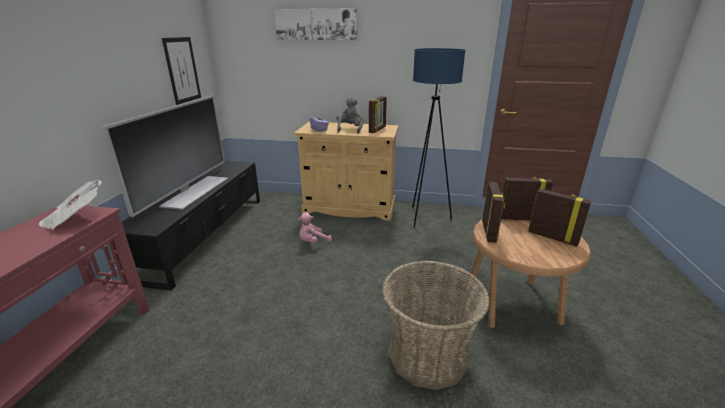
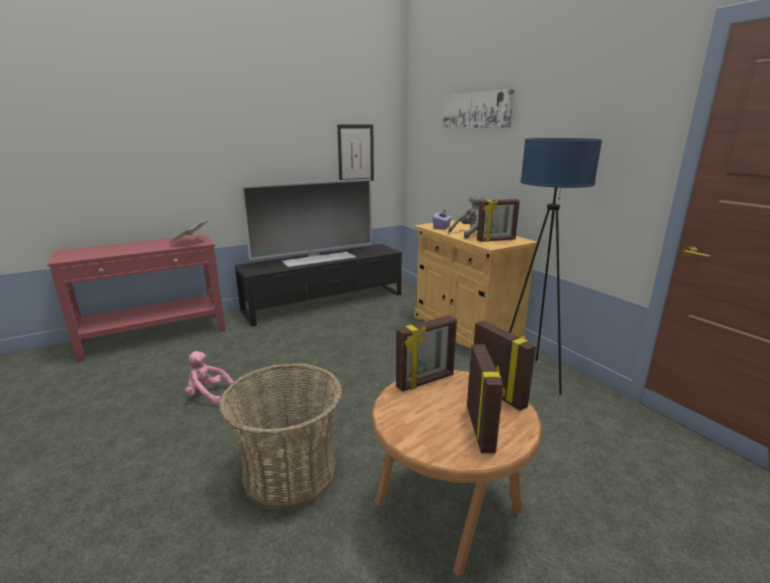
camera: 50 degrees right, 5 degrees down
pink plush toy [298,213,332,244] -> pink plush toy moved to [185,351,234,405]

